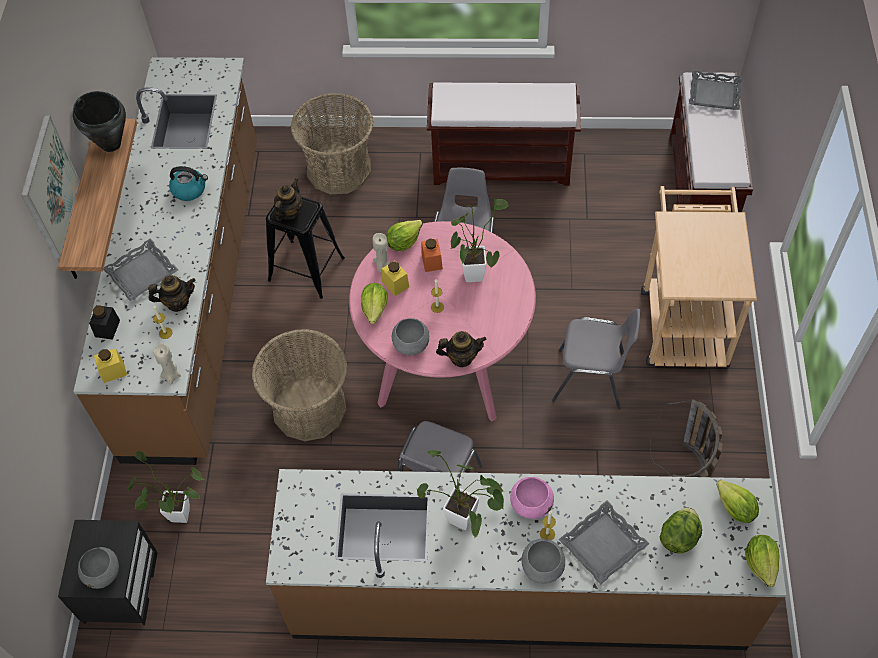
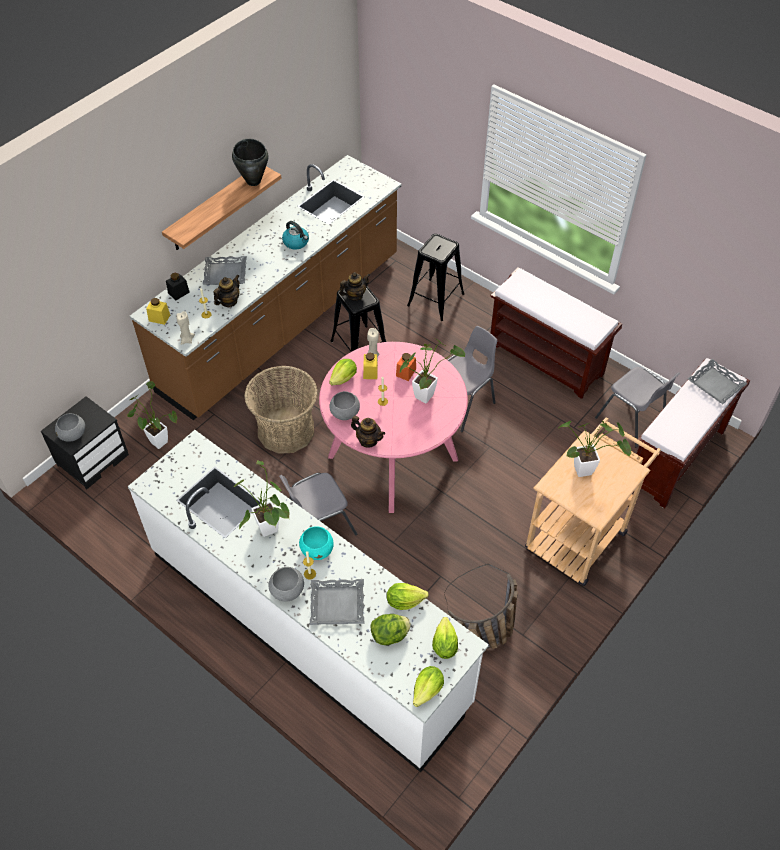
camera: 35 degrees right, 5 degrees down
picture [21,115,80,258] -> none
teapot [148,275,196,312] -> teapot turned 75 degrees counterclockwise [214,275,240,307]
brown counter [266,469,786,650] -> white counter [128,430,489,772]
basket [291,93,374,194] -> black stool [407,234,464,321]
lettuce [386,220,423,251] -> lettuce moved to [386,583,429,610]
pink bowl [510,477,554,519] -> turquoise bowl [299,526,334,560]
grey chair [552,309,640,409] -> grey chair moved to [595,367,681,448]
none -> potted plant [558,420,631,477]

